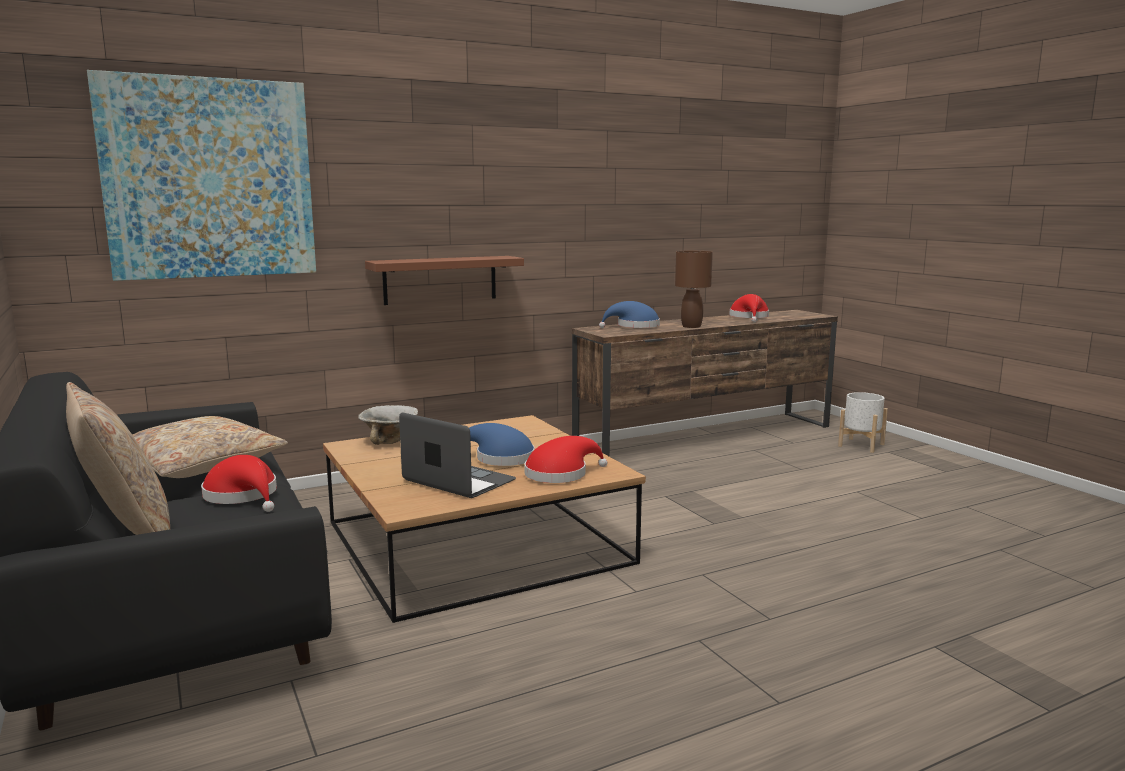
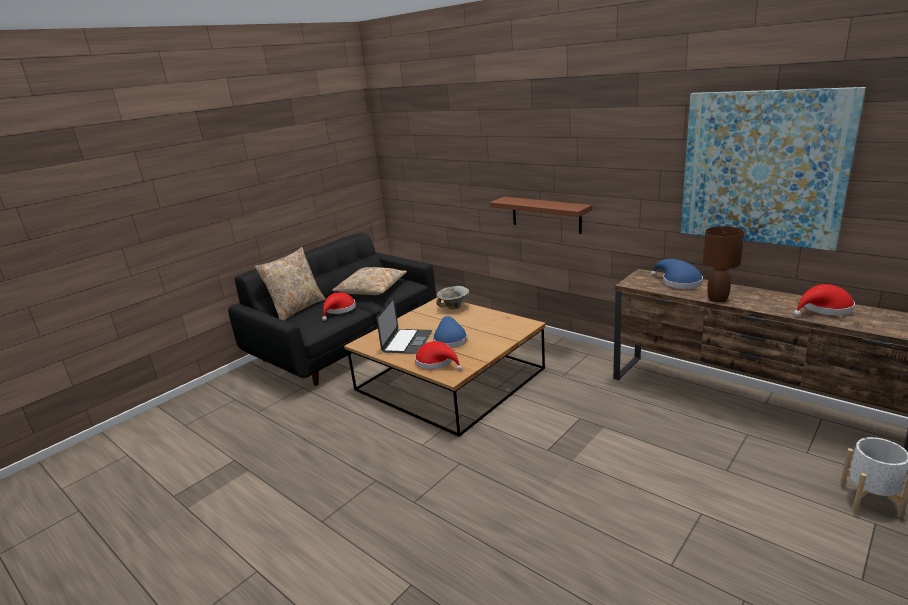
camera: 70 degrees right, 10 degrees up
picture [87,70,316,281] -> picture moved to [680,87,866,251]

